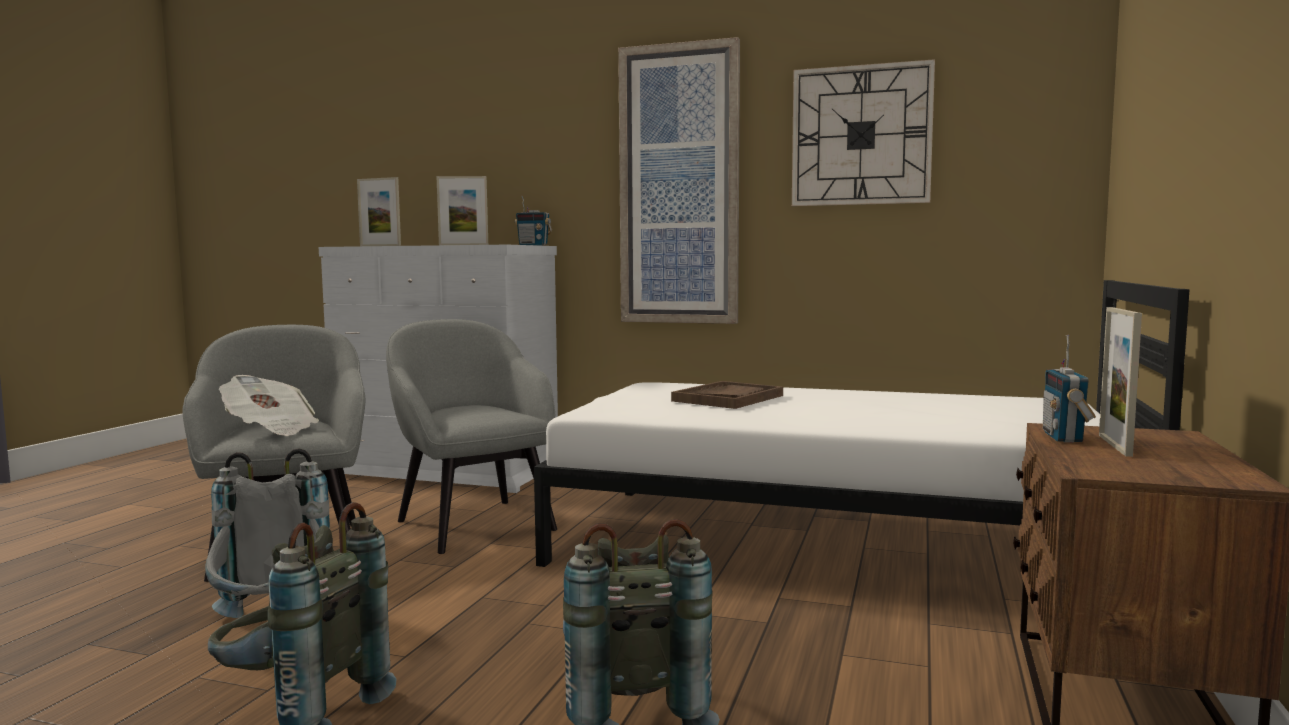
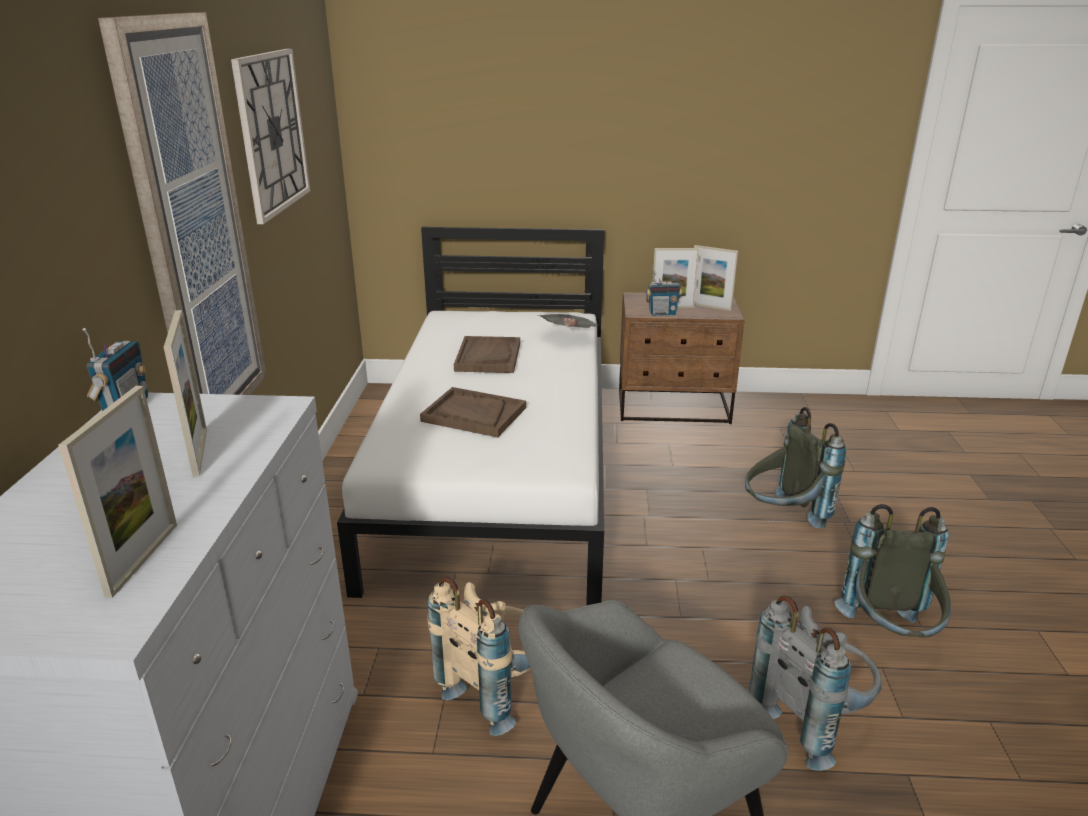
camera: 105 degrees left, 20 degrees up
newspaper [219,375,319,436] -> newspaper moved to [538,314,599,328]
grey armchair [386,319,557,554] -> beige backpack [427,577,531,736]
none -> brown tray [454,336,520,373]
none -> picture frame [694,245,738,311]

